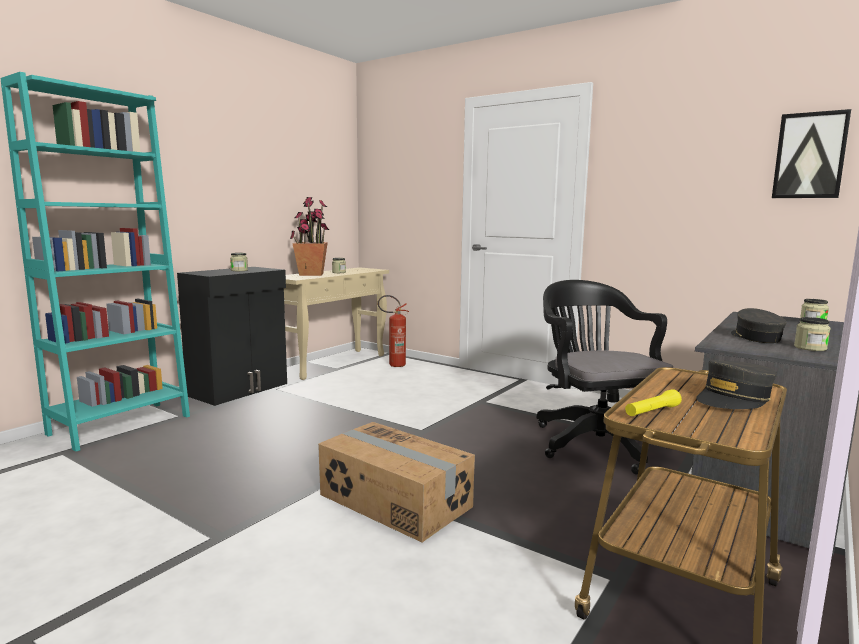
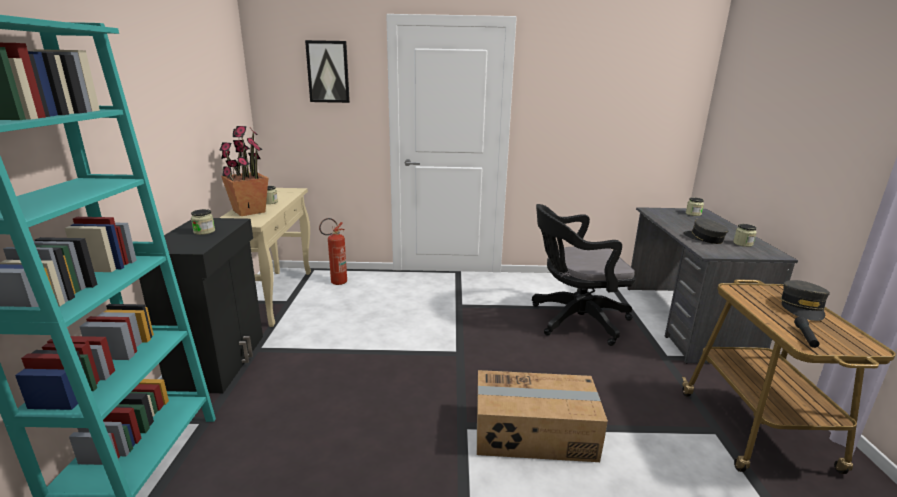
camera: 35 degrees left, 10 degrees up
black office chair [537,280,673,475] -> black office chair turned 45 degrees counterclockwise [532,204,636,346]
yellow flashlight [625,389,682,416] -> black flashlight [794,317,820,348]
picture [772,109,851,198] -> picture moved to [305,40,350,103]

